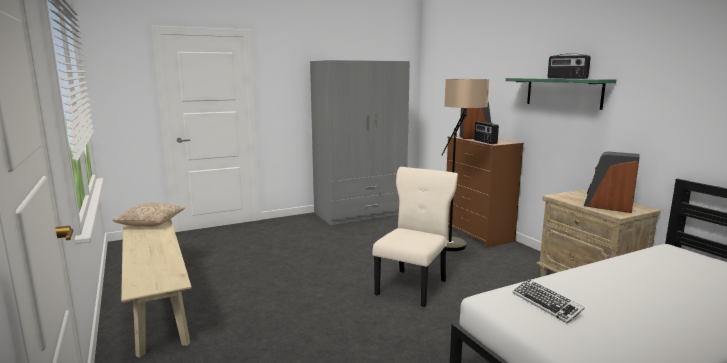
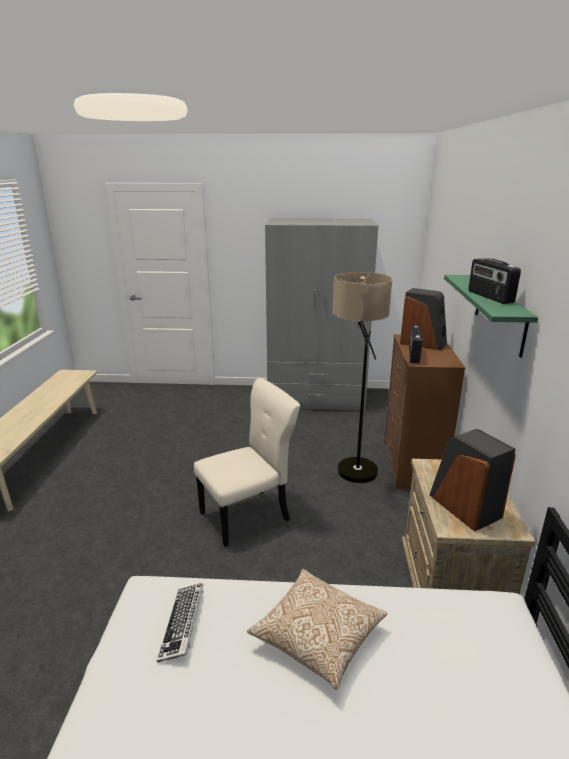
camera: 30 degrees right, 10 degrees up
pillow [112,203,185,227] -> pillow moved to [247,569,387,690]

